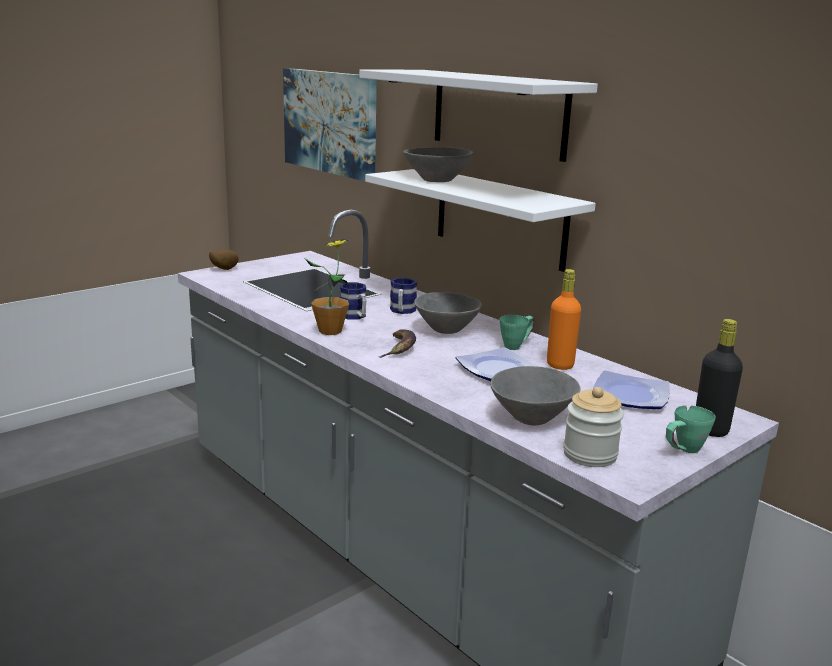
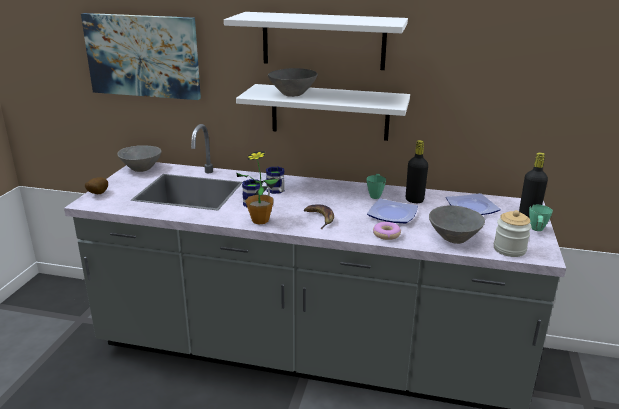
camera: 35 degrees left, 5 degrees up
grey bowl [414,292,482,334] -> grey bowl moved to [117,145,162,172]
orange bottle [547,269,581,370] -> black bottle [406,140,428,203]
none -> donut [373,222,401,240]

